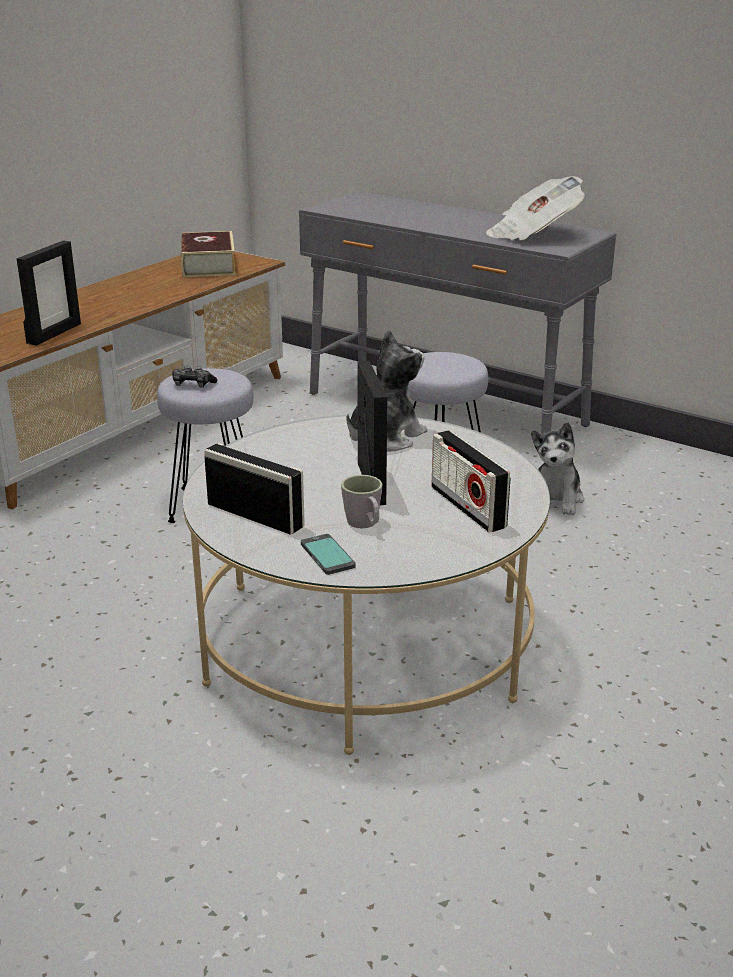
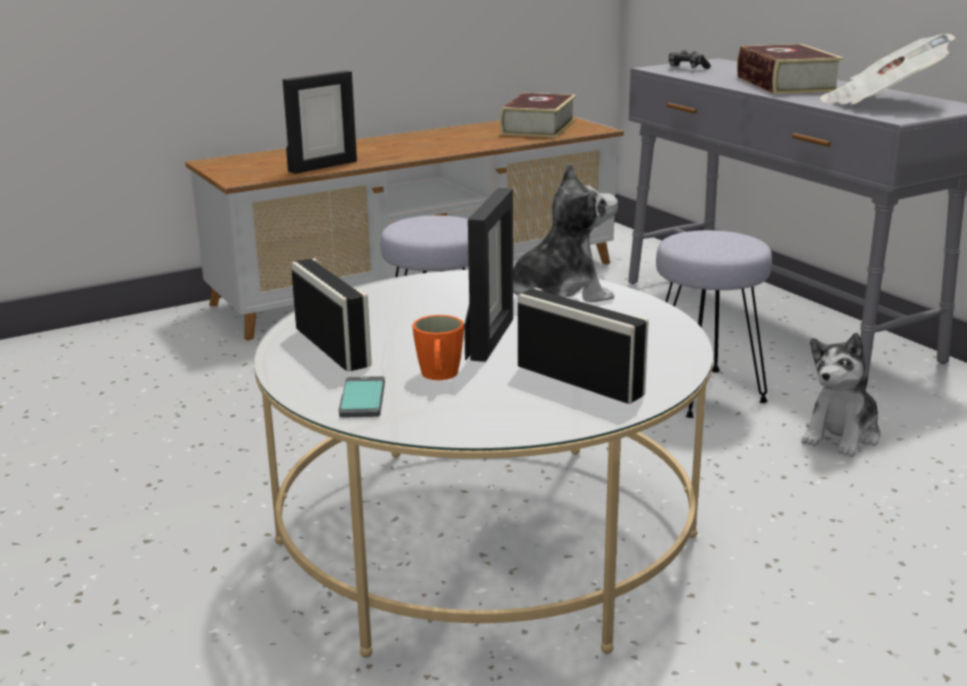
camera: 25 degrees right, 5 degrees down
game controller [172,366,217,387] -> game controller moved to [669,50,711,69]
grey mug [341,475,383,529] -> orange mug [412,315,464,380]
radio [431,430,511,532] -> radio turned 135 degrees clockwise [518,288,649,404]
none -> book [737,44,844,94]

